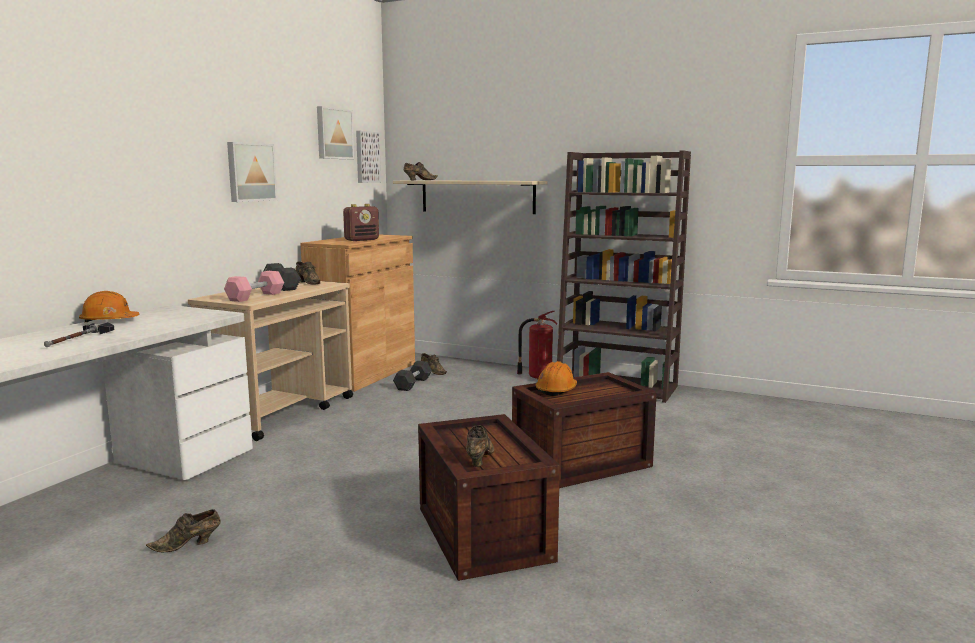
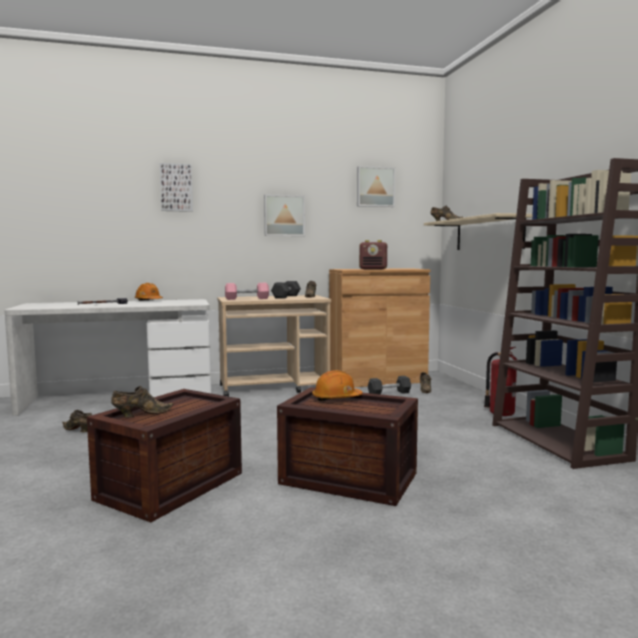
camera: 50 degrees right, 5 degrees down
picture [356,131,381,183] -> picture moved to [160,163,193,212]

